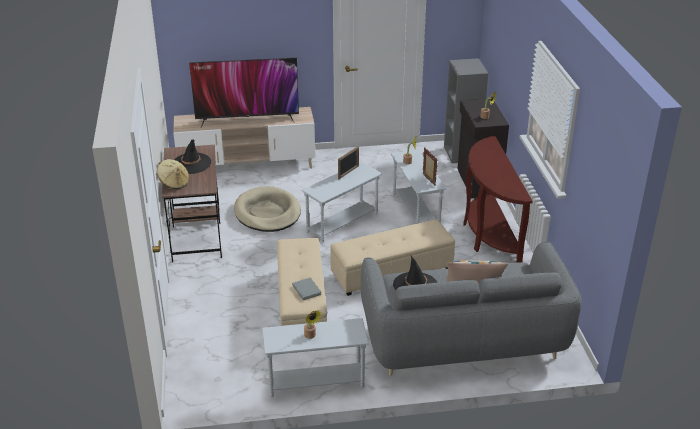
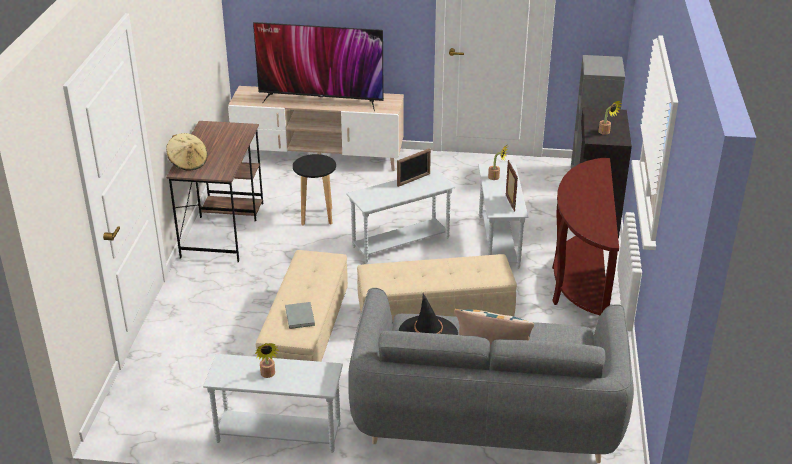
camera: 15 degrees right, 0 degrees up
black hat [174,139,211,174] -> none
beige dog bed [234,186,301,232] -> black stool [293,154,336,225]

